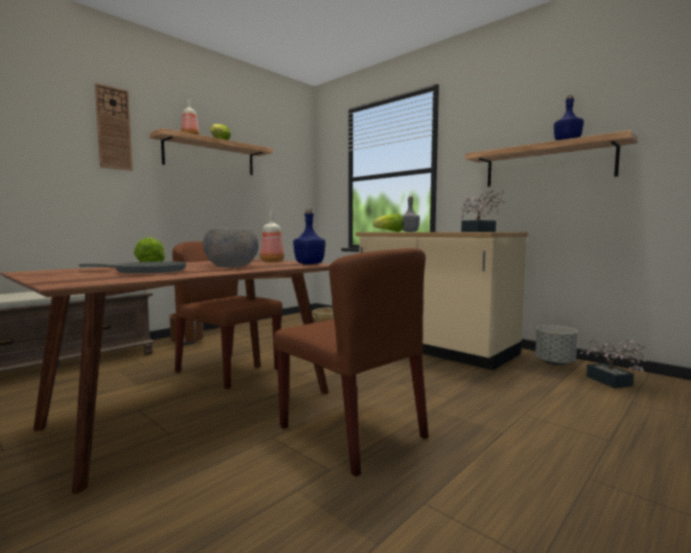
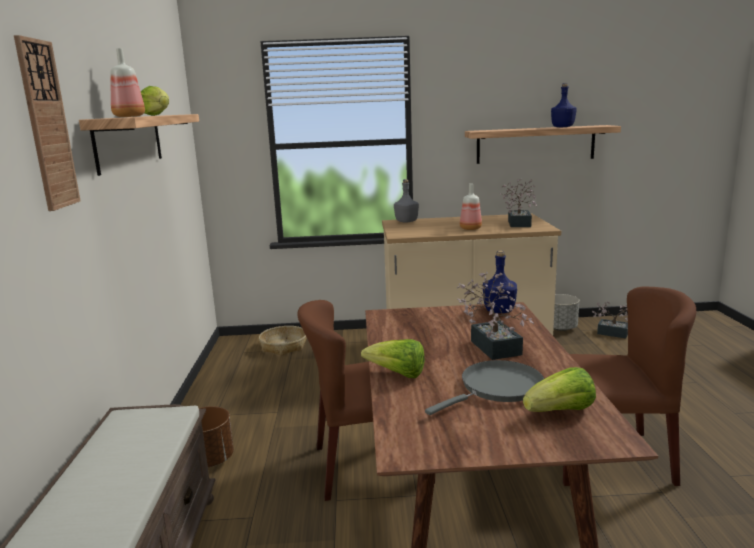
camera: 45 degrees left, 10 degrees up
grey bowl [203,227,259,268] -> potted plant [456,272,534,360]
bottle [260,211,284,262] -> bottle moved to [460,184,482,230]
lettuce [373,213,404,232] -> lettuce moved to [523,367,596,412]

